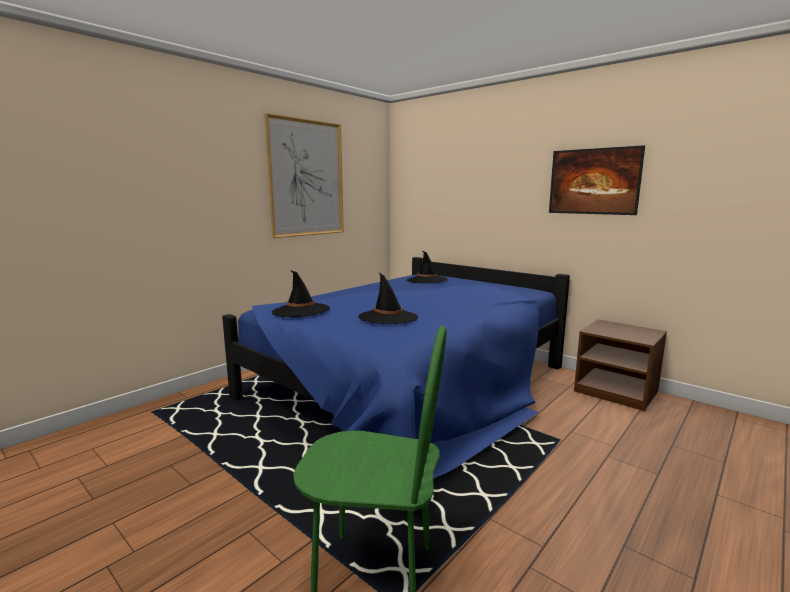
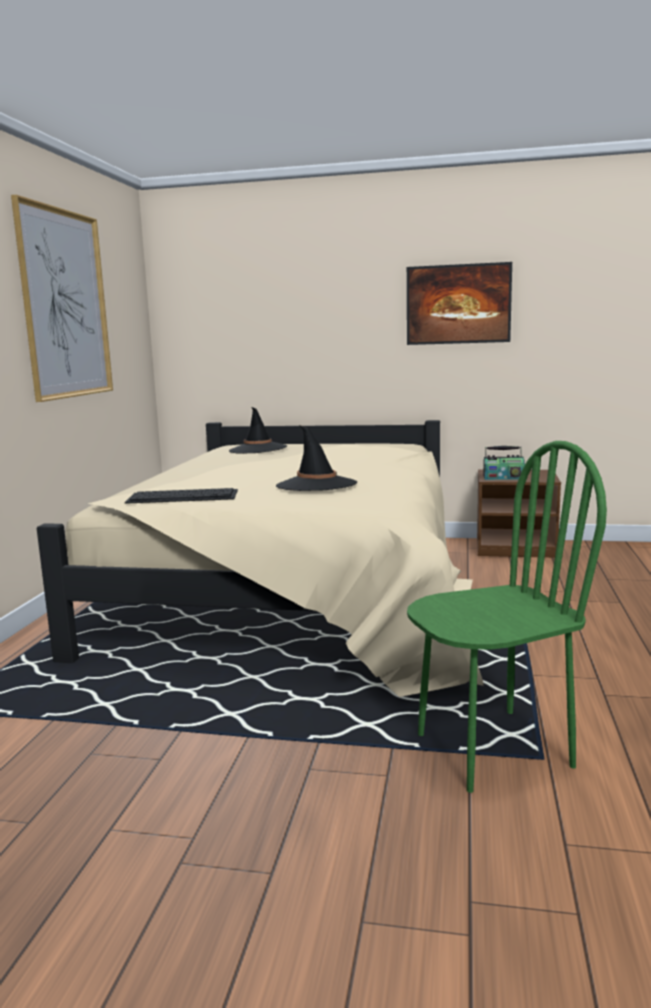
camera: 30 degrees left, 0 degrees up
blue bed [222,257,570,479] -> beige bed [37,420,484,697]
black hat [272,270,330,317] -> keyboard [125,488,238,504]
none -> radio [483,446,525,480]

